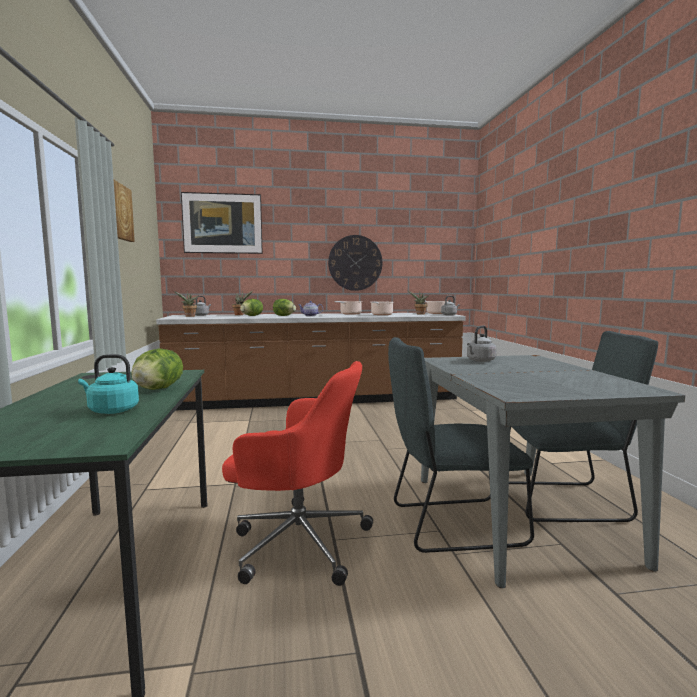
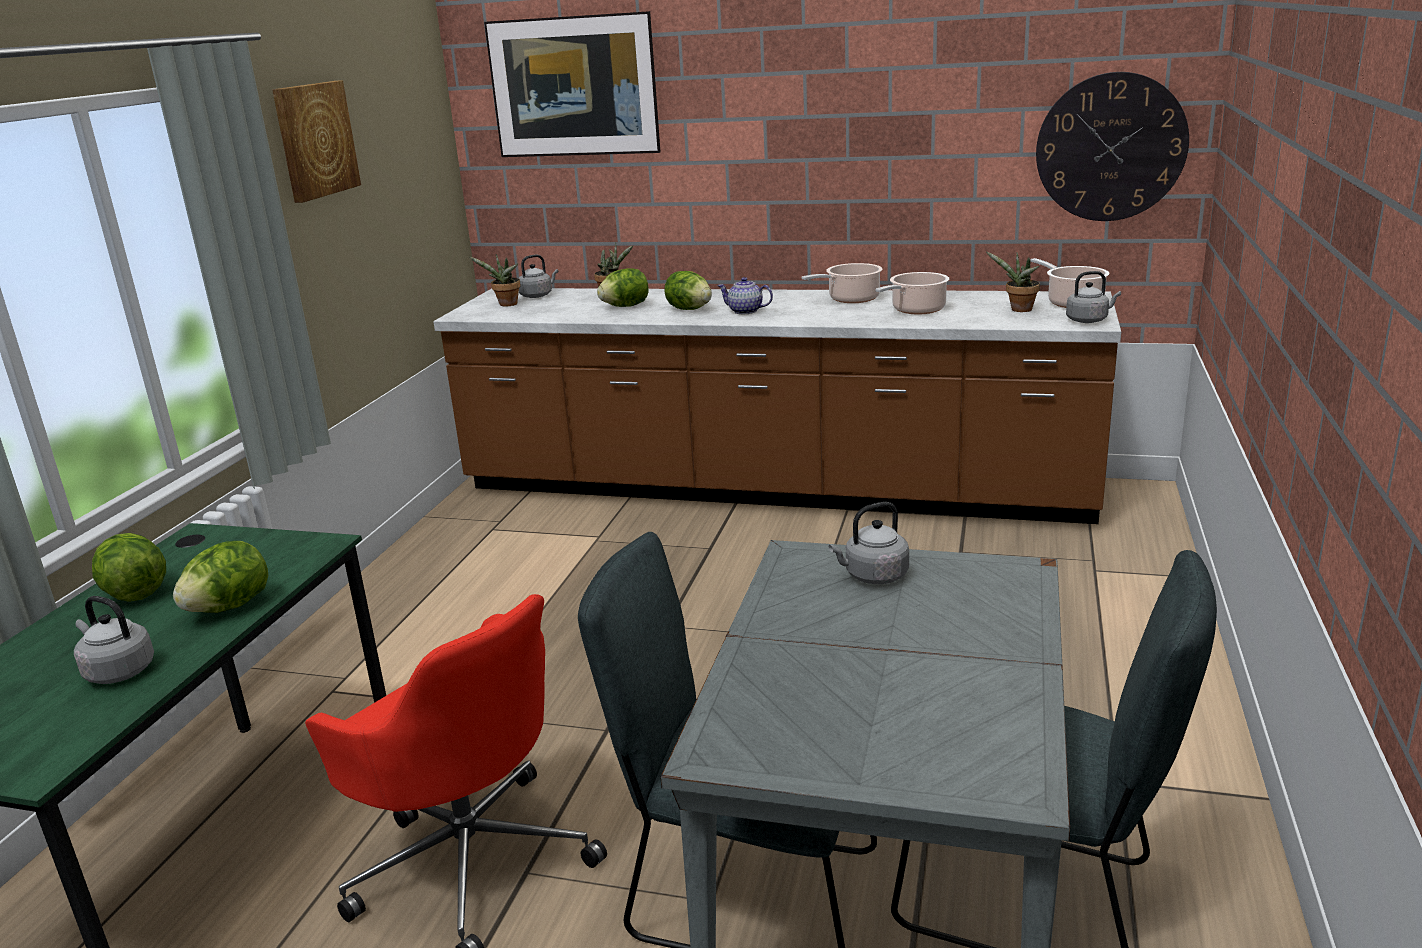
camera: 25 degrees right, 15 degrees up
turquoise kettle [78,354,139,414] -> grey kettle [74,596,154,684]
wall clock [328,235,382,291] -> wall clock moved to [1036,72,1189,221]
none -> lettuce [92,533,166,602]

